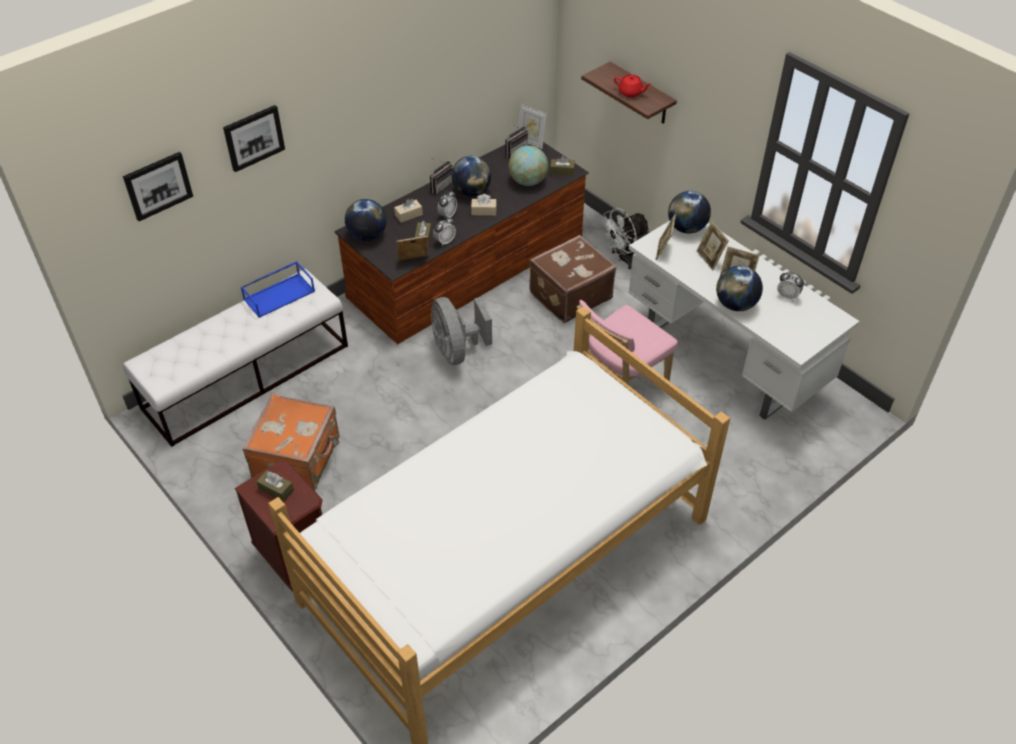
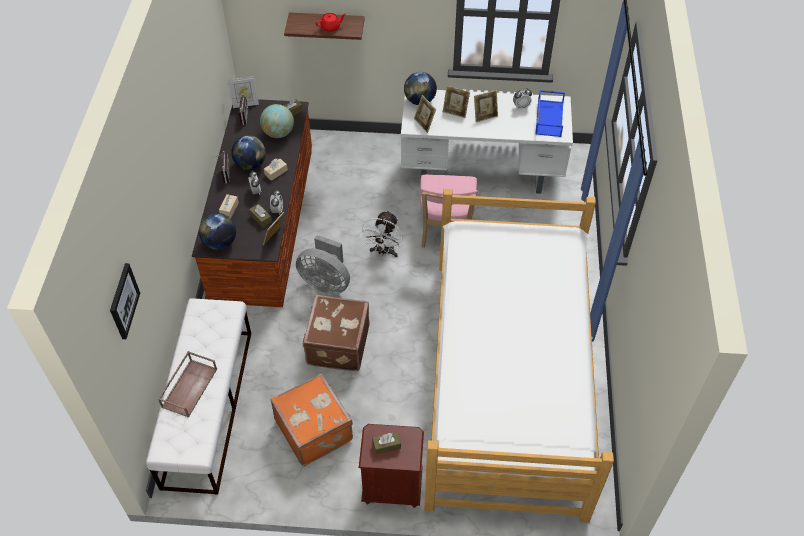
camera: 45 degrees left, 5 degrees up
picture [223,105,285,172] -> none
blue tray [240,261,315,318] -> blue tray moved to [535,90,565,137]
brown suitcase [529,235,617,323] -> brown suitcase moved to [303,295,370,371]
white fan [601,208,650,270] -> white fan moved to [360,210,403,257]
globe [716,266,763,311] -> none
none -> brown tray [158,351,217,418]

